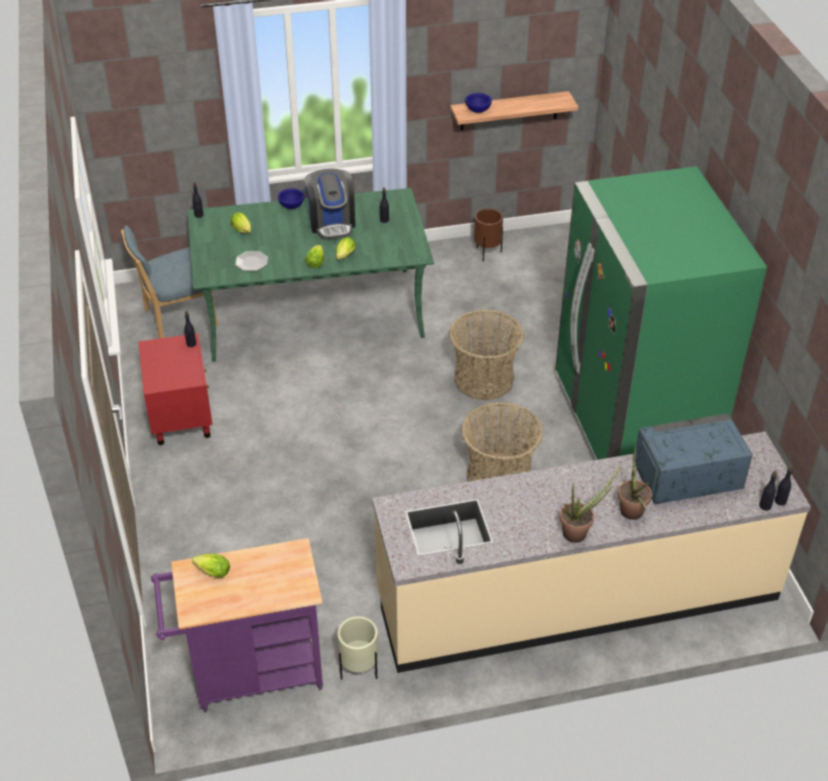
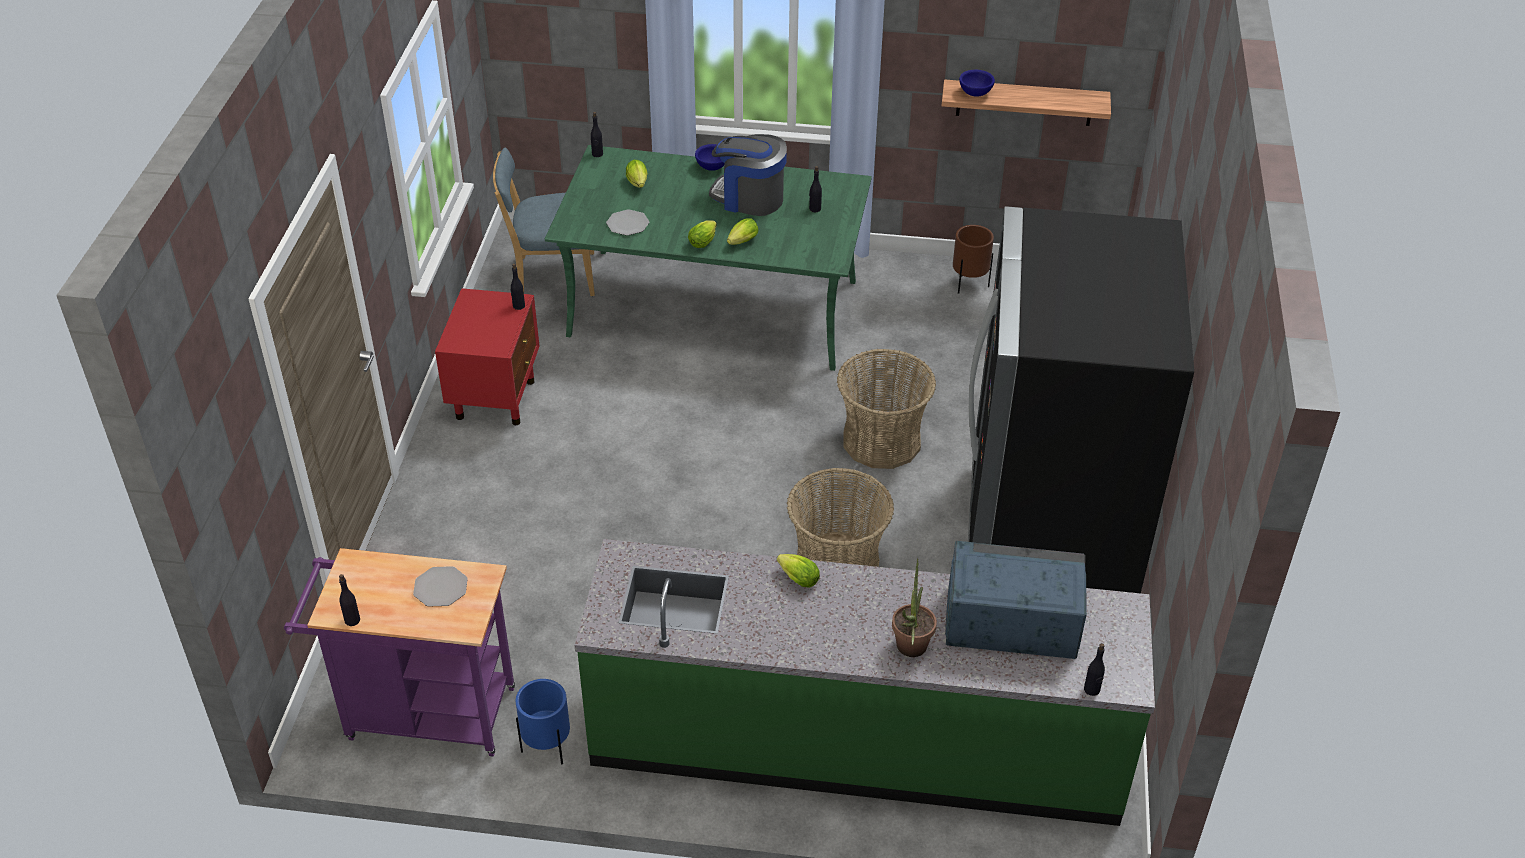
camera: 20 degrees right, 0 degrees up
lettuce [192,554,230,578] -> lettuce moved to [777,554,820,588]
coffee machine [304,169,355,239] -> coffee machine turned 105 degrees clockwise [709,134,787,216]
beige planter [338,616,378,680] -> blue planter [516,679,570,764]
beige counter [372,431,811,673] -> green counter [575,539,1155,826]
green fridge [555,166,767,460] -> black fridge [968,206,1194,593]
potted plant [560,465,621,543] -> none
black bottle [775,466,793,505] -> black bottle moved to [339,574,360,626]
none -> plate [413,566,468,607]

